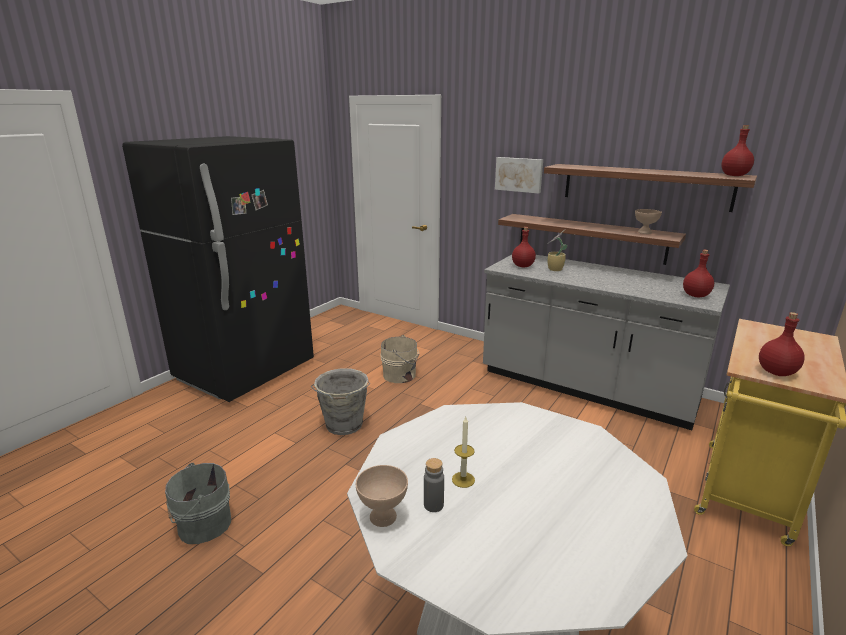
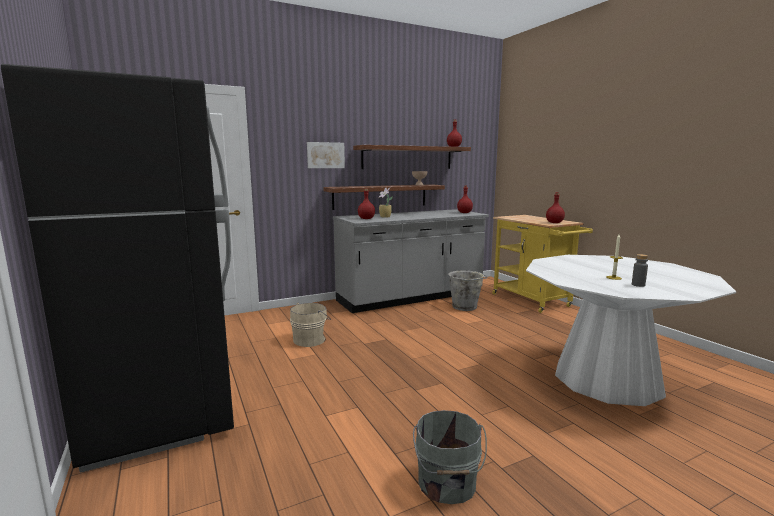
camera: 60 degrees left, 10 degrees down
grey bucket [311,368,370,435] -> grey bucket moved to [448,270,488,311]
beige bowl [356,465,408,527] -> none

